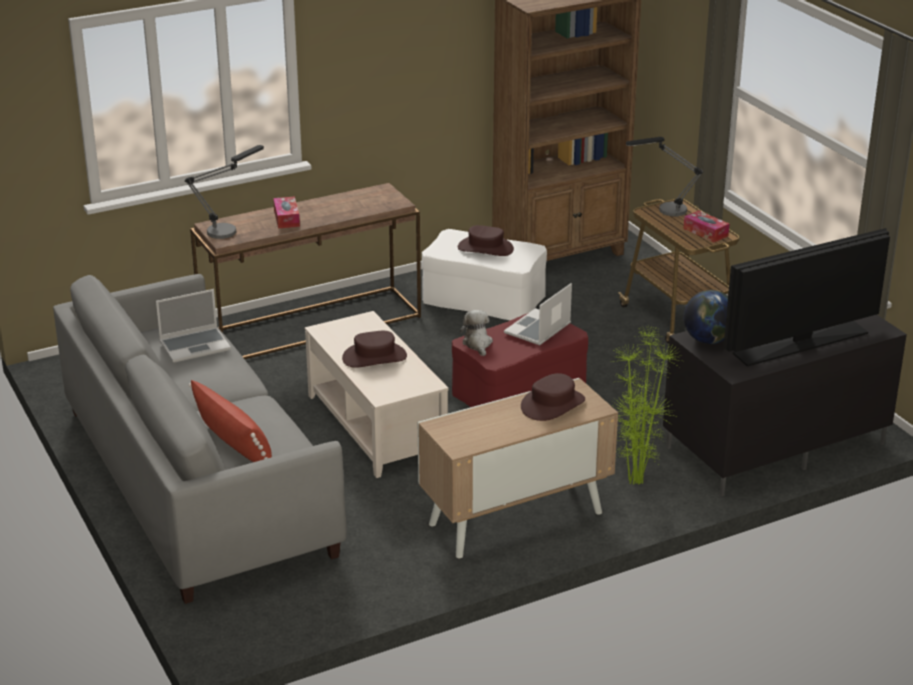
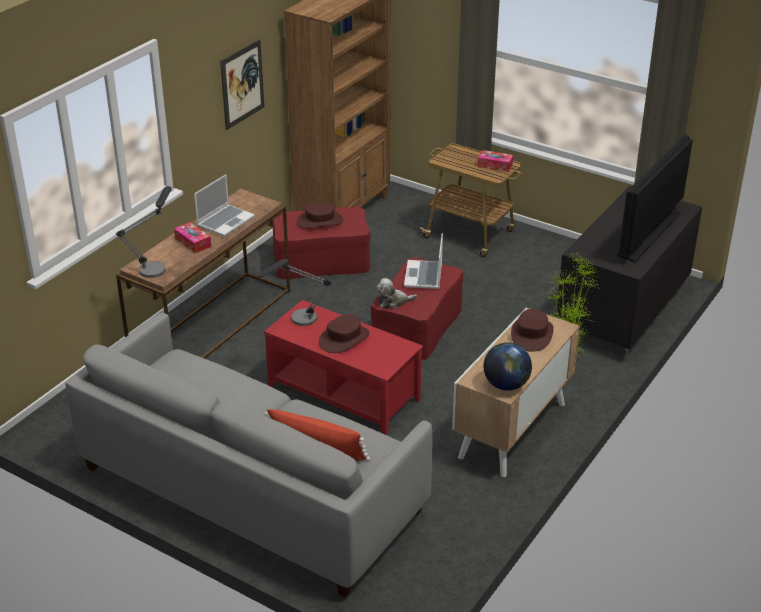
camera: 30 degrees left, 5 degrees up
laptop [156,289,231,363] -> laptop moved to [194,174,255,237]
beige coffee table [305,311,449,478] -> red coffee table [264,300,423,435]
white ottoman [422,229,547,320] -> red ottoman [272,207,371,279]
plush toy [460,310,493,356] -> plush toy turned 60 degrees counterclockwise [376,278,417,309]
table lamp [626,137,703,216] -> table lamp moved to [258,259,332,326]
globe [684,290,728,344] -> globe moved to [484,342,532,391]
none -> picture [220,39,264,130]

